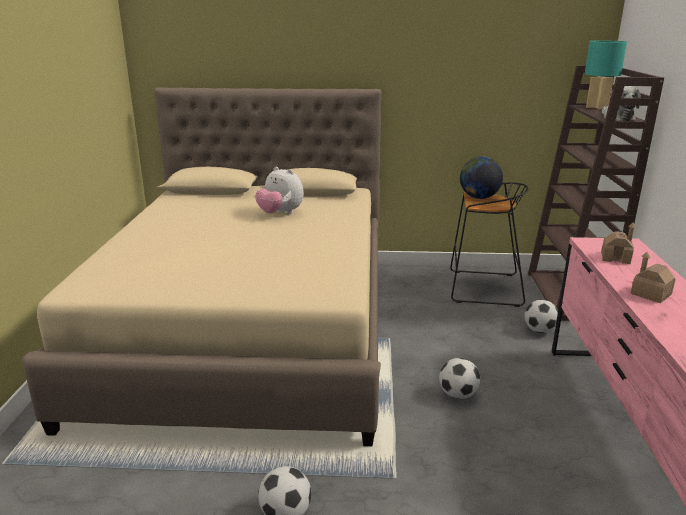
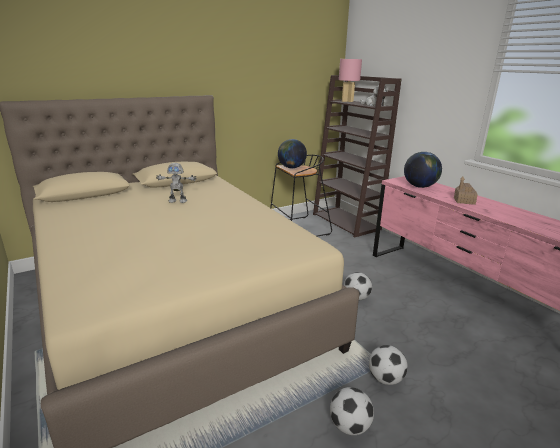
camera: 35 degrees left, 0 degrees up
plush toy [255,167,304,214] -> toy robot [156,163,197,203]
football [524,300,558,333] -> football moved to [369,345,408,385]
turquoise table lamp [585,41,627,109] -> pink table lamp [339,59,362,102]
toy house [601,223,636,264] -> globe [404,152,442,188]

